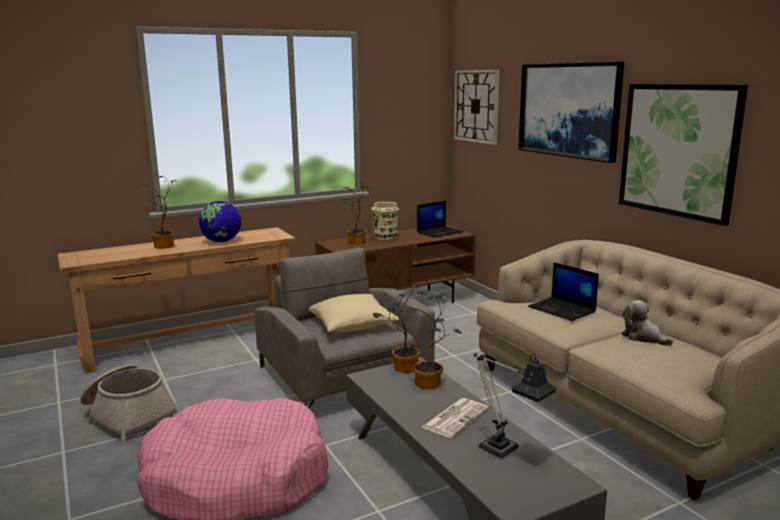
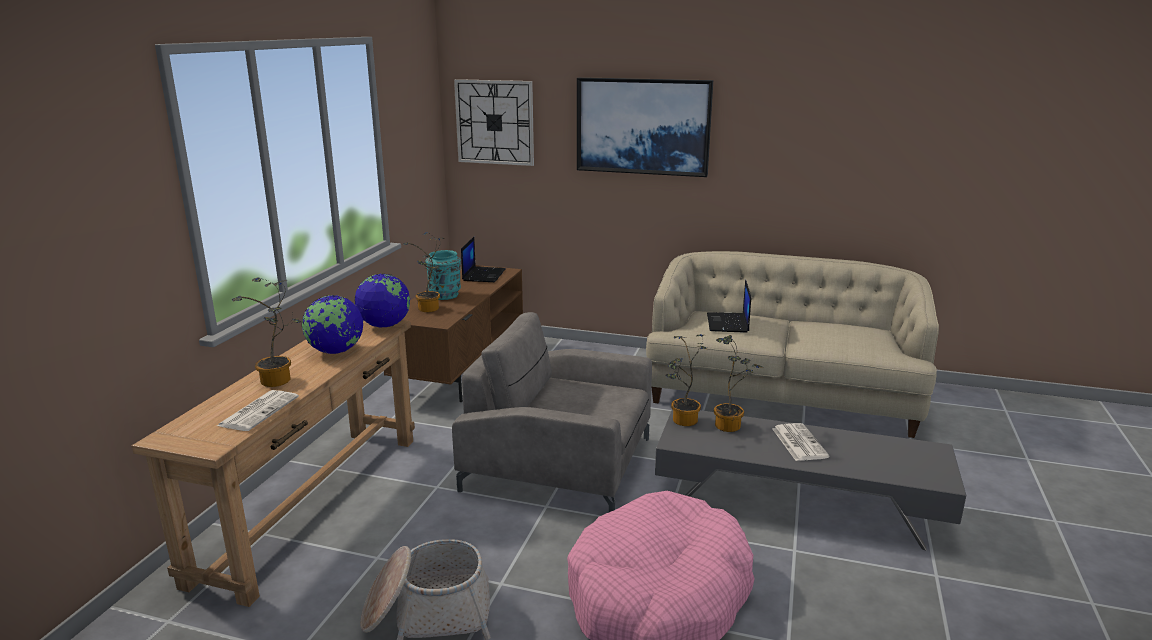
camera: 45 degrees left, 5 degrees up
beige pillow [309,294,399,332] -> none
beige vase [371,202,399,240] -> turquoise vase [425,250,461,300]
table lamp [474,353,557,458] -> none
laptop [528,263,599,321] -> laptop turned 90 degrees clockwise [707,280,751,333]
picture [619,84,748,226] -> none
plush toy [621,300,673,346] -> none
none -> newspaper [217,390,299,431]
none -> globe [355,274,410,327]

